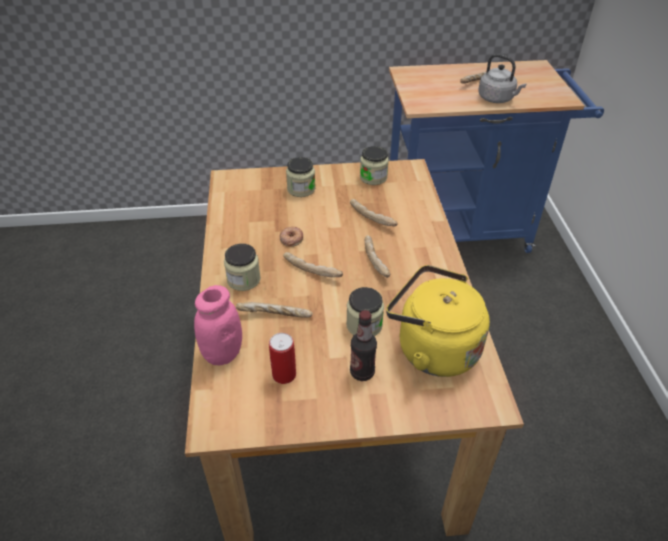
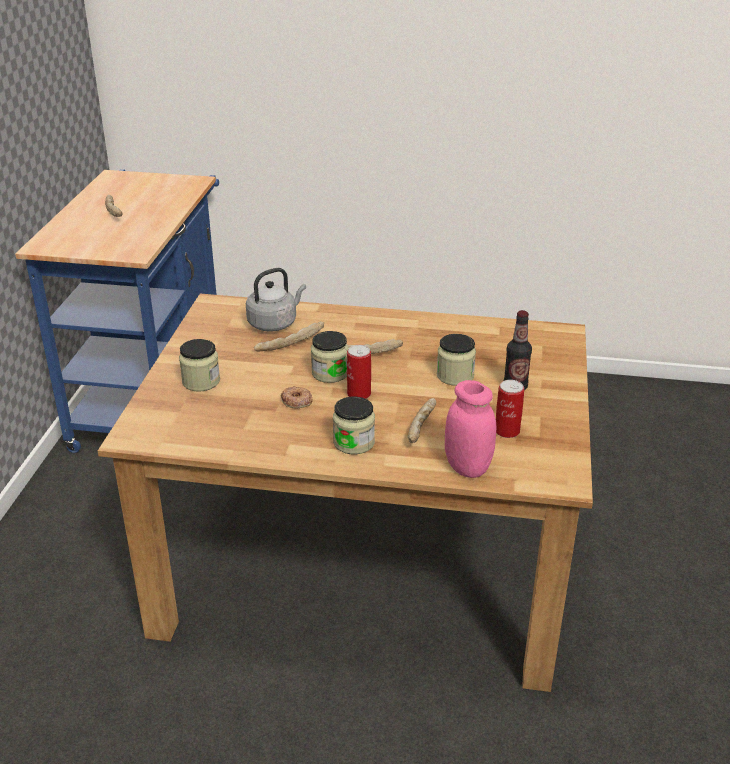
camera: 75 degrees left, 10 degrees down
bread [283,252,343,277] -> can [347,345,371,399]
jar [360,146,389,185] -> jar moved to [311,331,349,383]
yellow kettle [386,265,490,377] -> none
grey kettle [478,54,527,103] -> grey kettle moved to [246,268,306,332]

